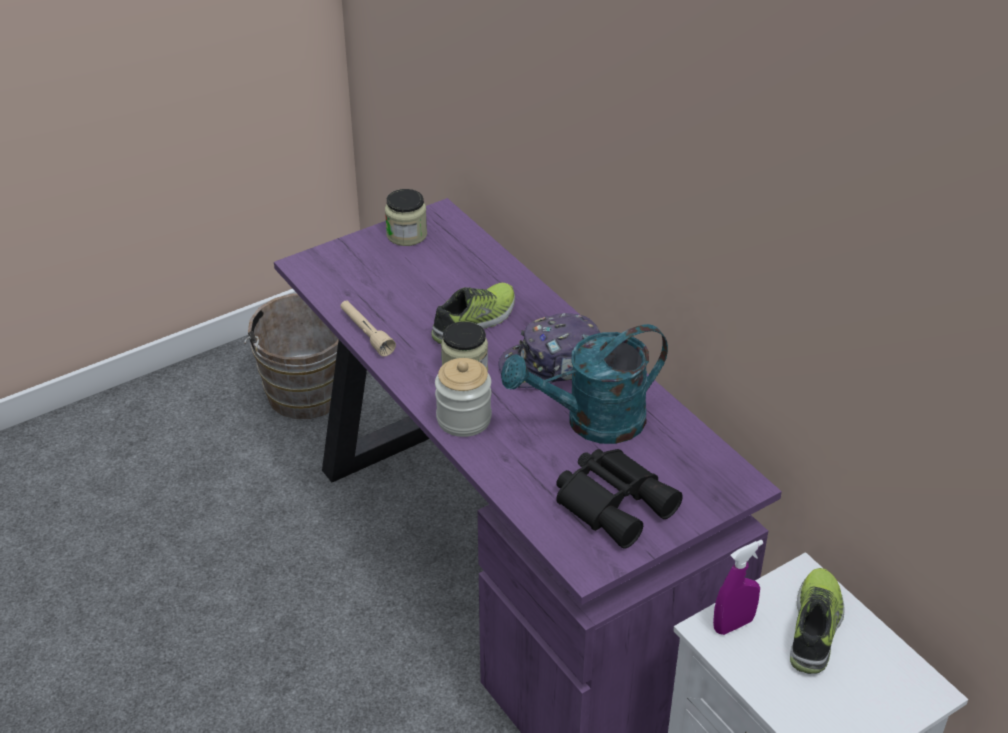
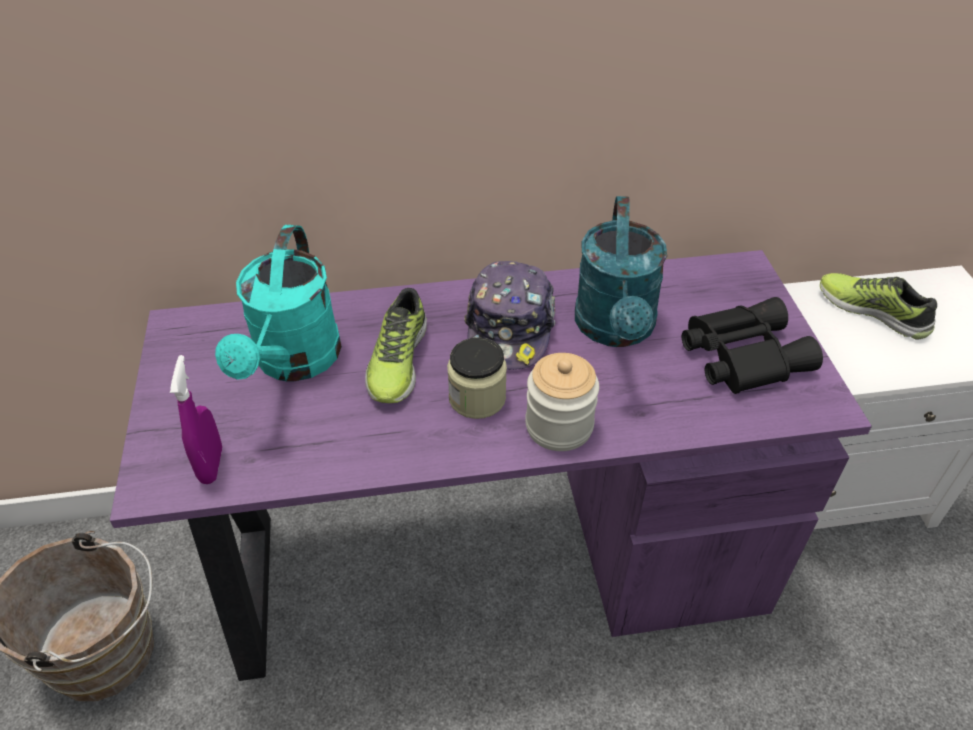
camera: 65 degrees left, 5 degrees up
beige flashlight [340,301,396,356] -> none
jar [385,189,427,246] -> none
shoe [431,283,515,344] -> shoe turned 150 degrees counterclockwise [365,288,427,403]
purple spray bottle [713,540,763,635] -> purple spray bottle moved to [170,355,222,484]
none -> turquoise watering can [215,225,342,382]

